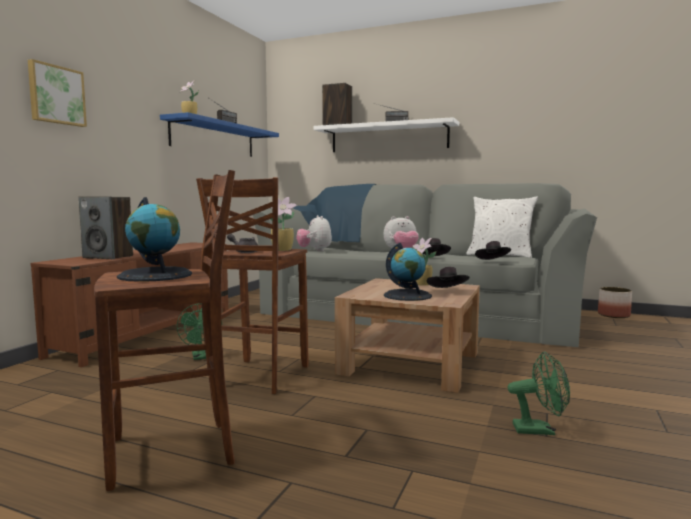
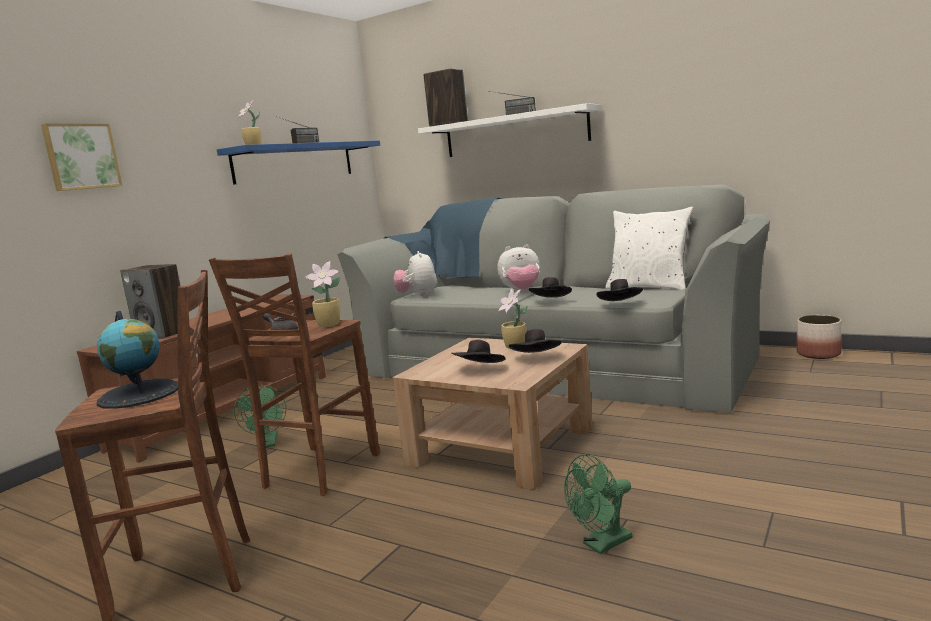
camera: 10 degrees right, 5 degrees up
globe [384,243,432,301] -> black hat [451,340,506,363]
green fan [508,352,570,435] -> green fan turned 135 degrees clockwise [564,454,633,554]

